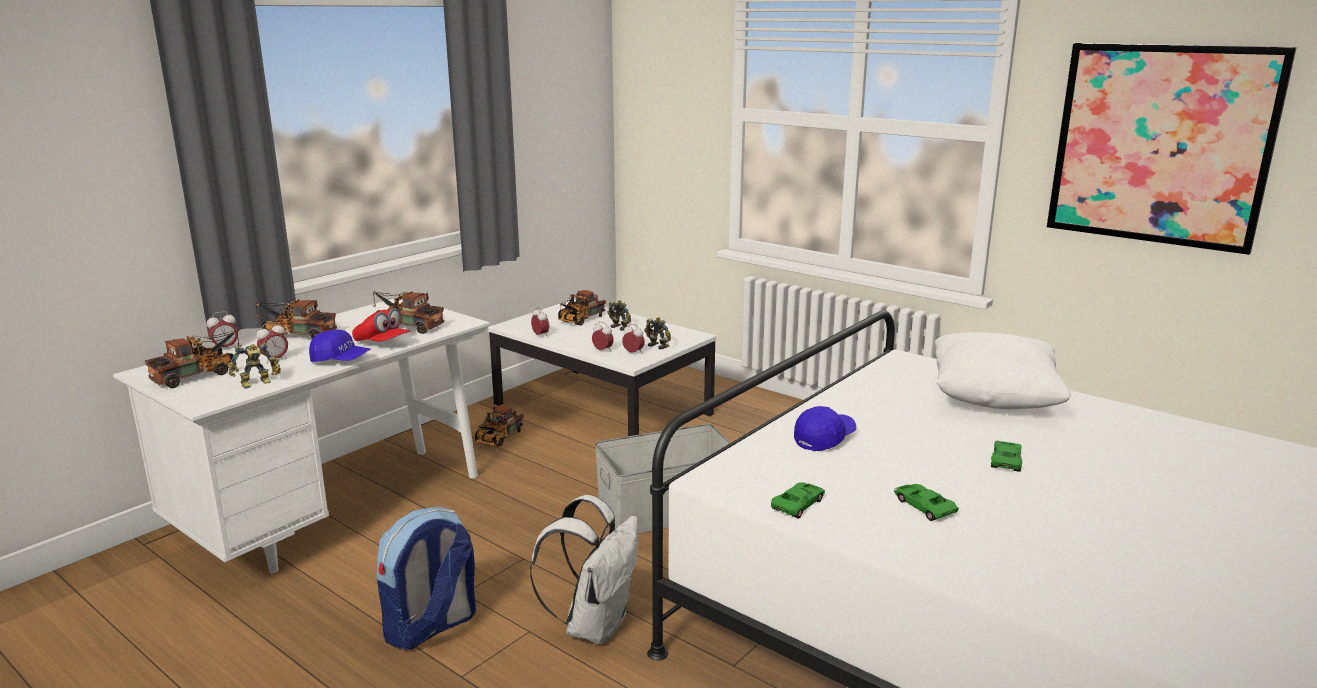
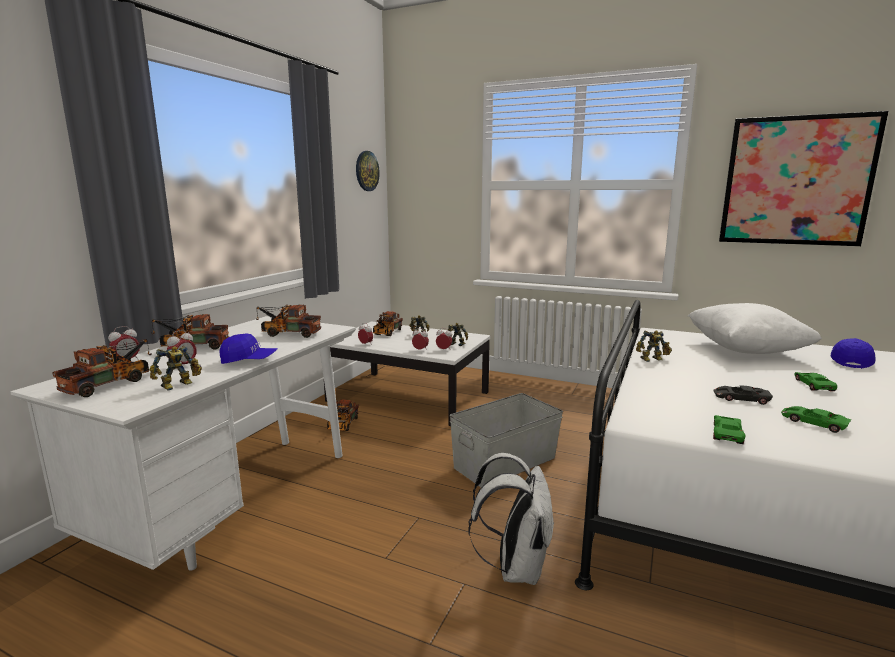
camera: 15 degrees left, 5 degrees down
red cap [352,308,411,342] -> none
backpack [377,507,476,650] -> none
blue cap [794,406,856,451] -> blue cap moved to [831,338,875,369]
none -> wall clock [356,151,380,191]
none -> toy robot [636,330,672,362]
none -> black toy car [714,385,773,405]

